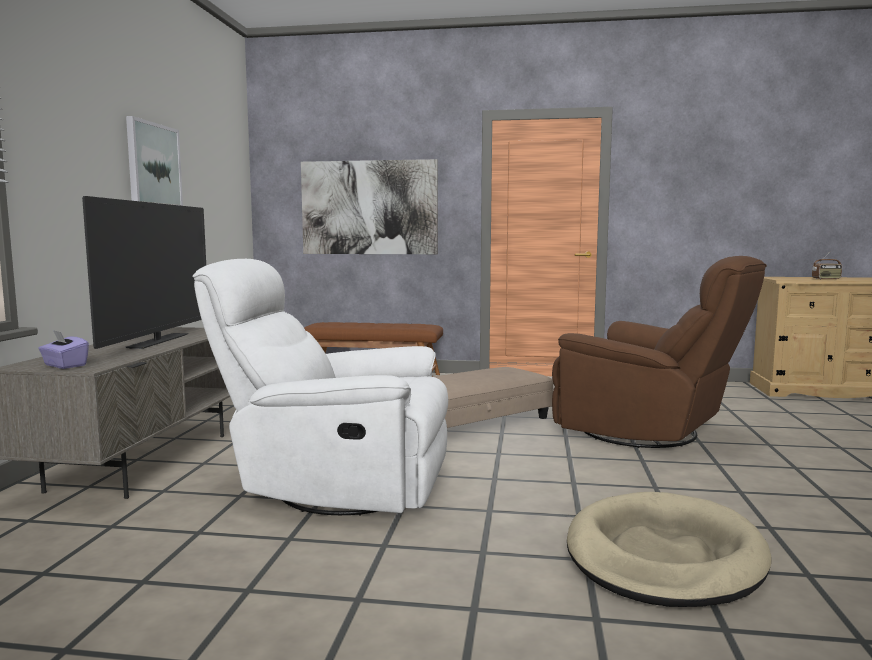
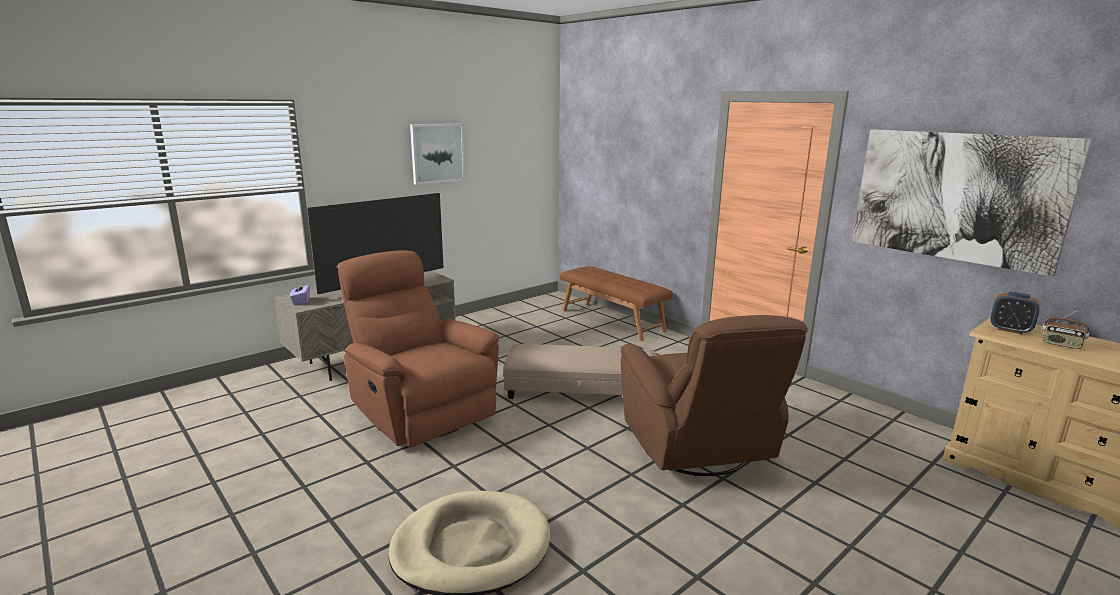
camera: 40 degrees right, 10 degrees up
white armchair [192,259,448,516] -> brown armchair [337,250,499,447]
picture [301,159,438,254] -> picture moved to [852,129,1092,277]
none -> alarm clock [990,292,1040,334]

